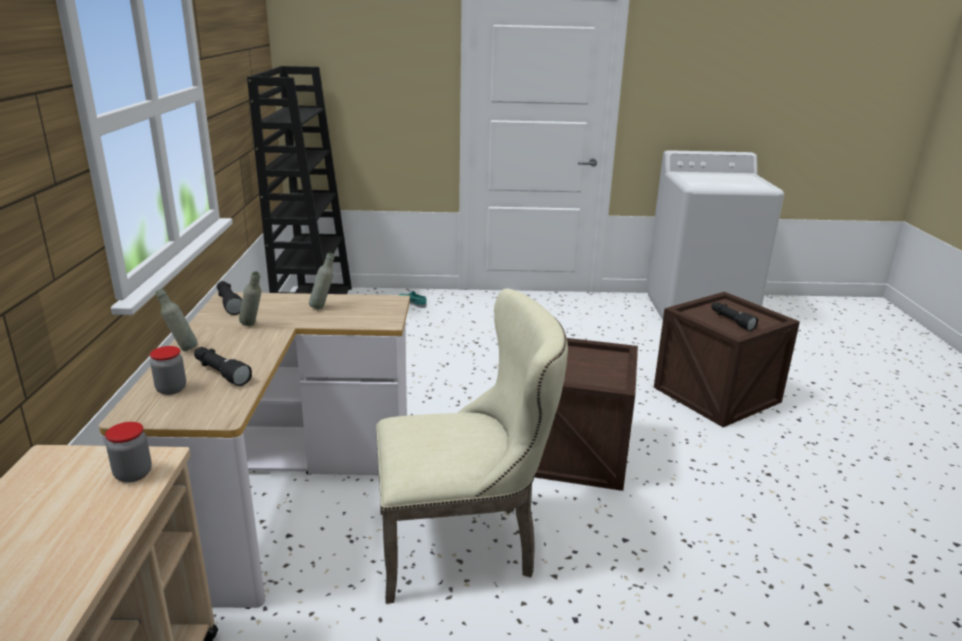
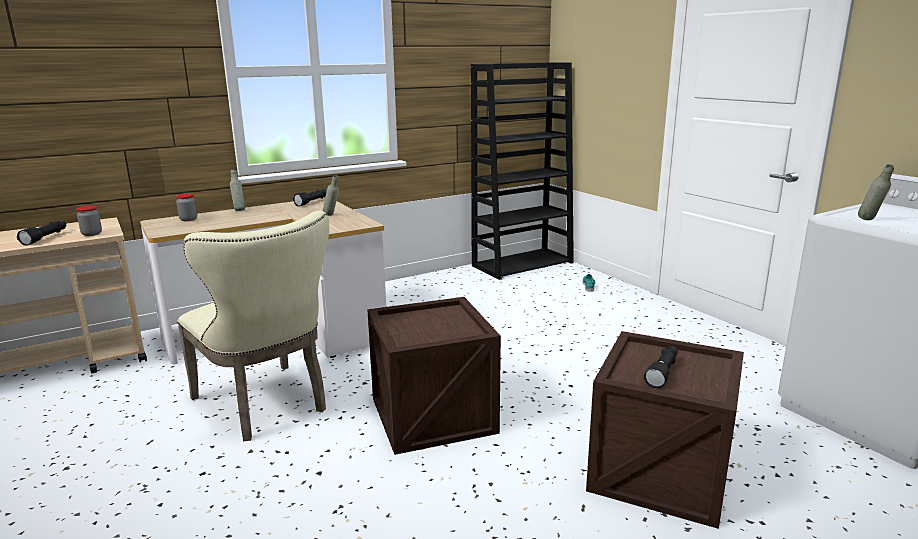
camera: 60 degrees right, 5 degrees down
black flashlight [194,347,252,386] -> black flashlight moved to [17,220,66,246]
grey bottle [239,271,262,326] -> grey bottle moved to [858,164,894,220]

